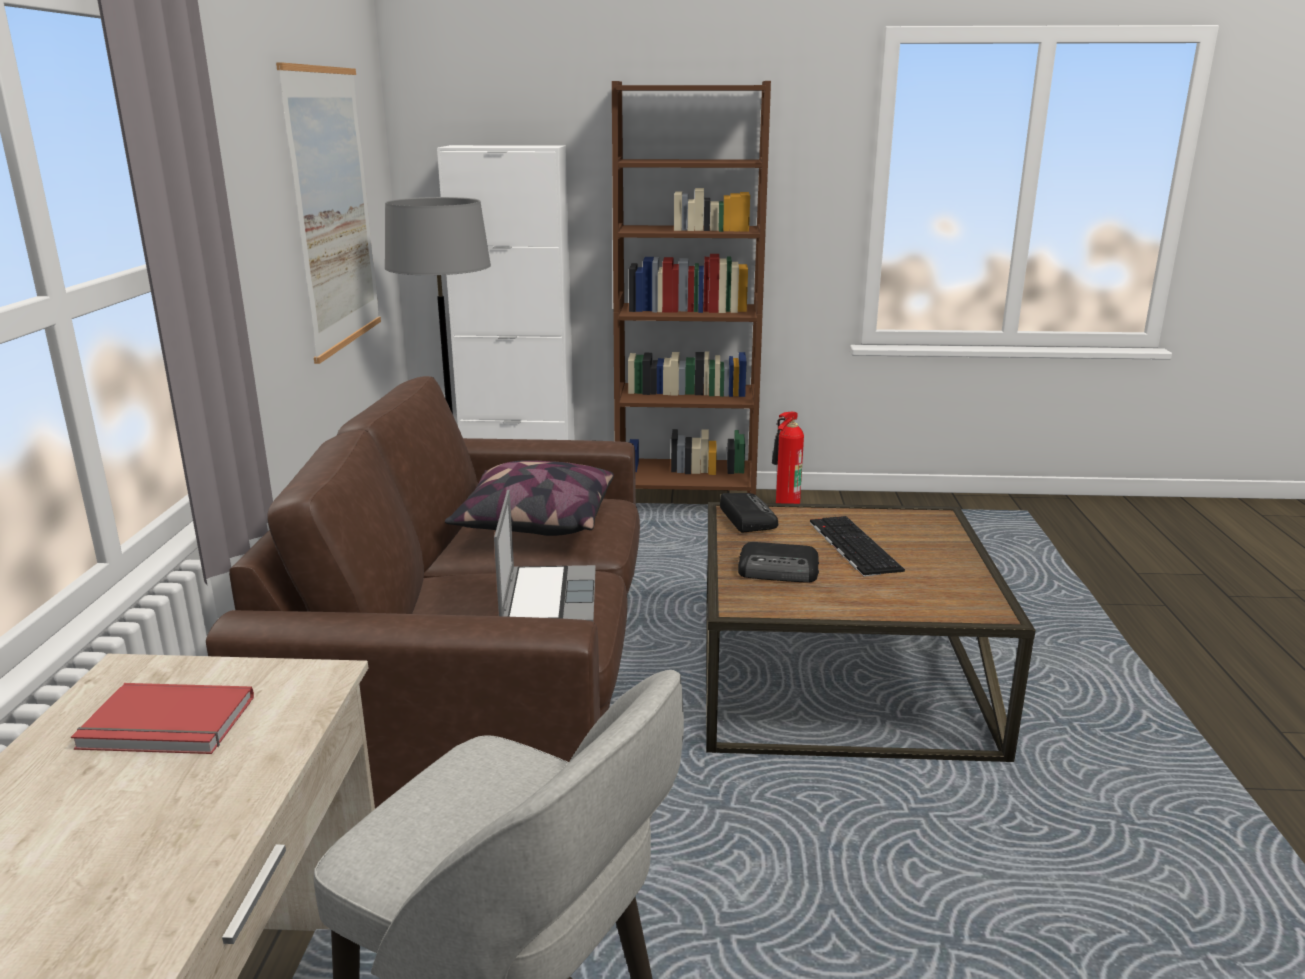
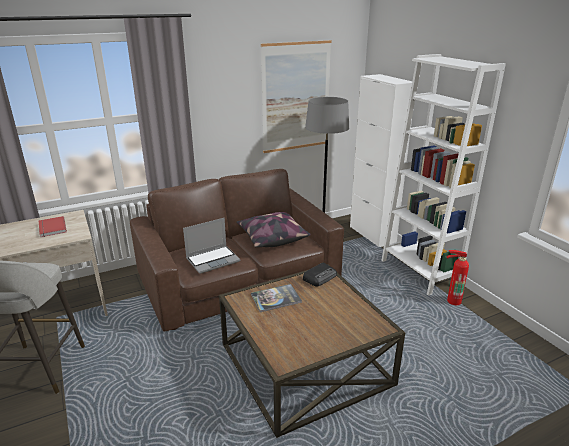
camera: 60 degrees right, 5 degrees up
brown bookcase [612,81,771,495] -> white bookcase [381,54,506,296]
radio [738,542,819,583] -> book [251,284,302,312]
keyboard [810,516,905,577] -> none

